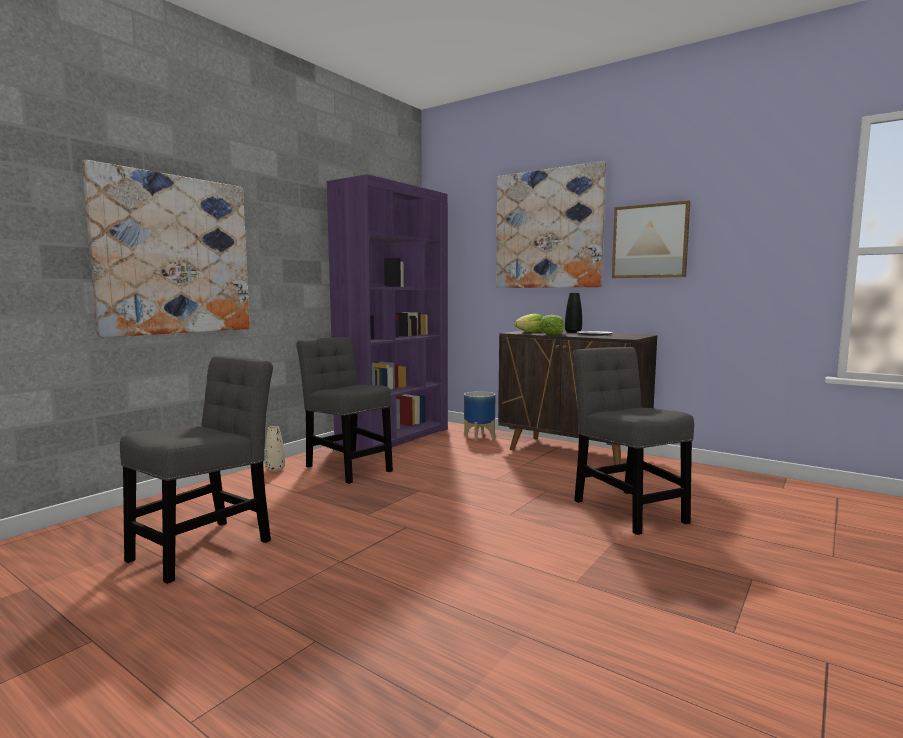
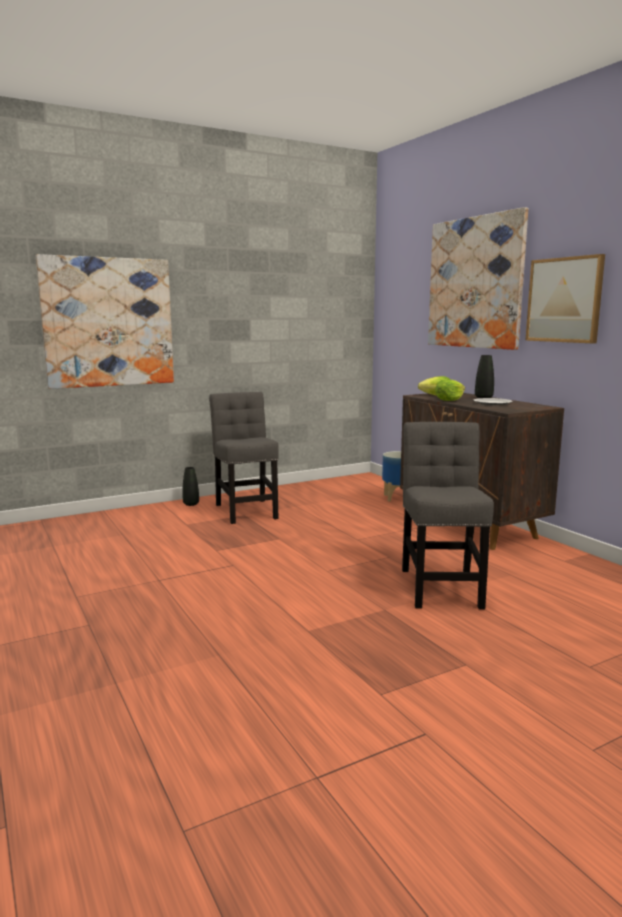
camera: 25 degrees right, 5 degrees up
grey chair [120,356,273,584] -> none
beige vase [265,426,285,472] -> black vase [182,467,199,506]
purple bookcase [327,174,448,451] -> none

